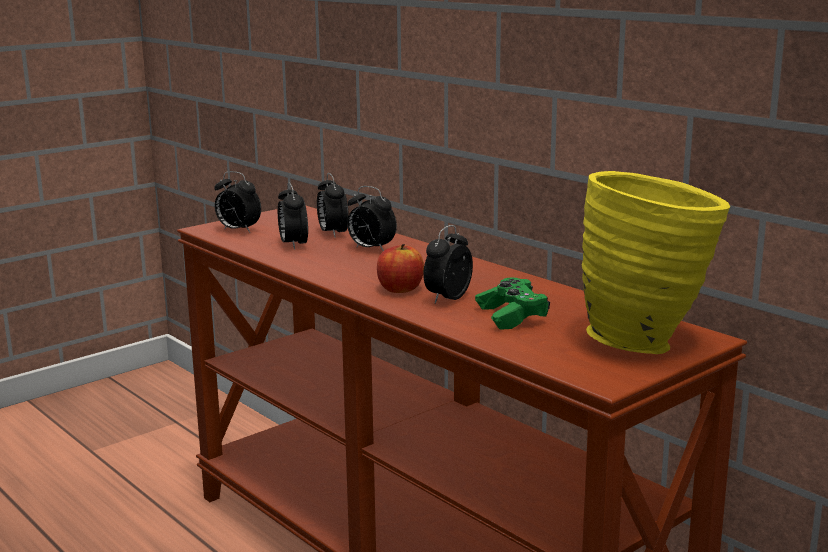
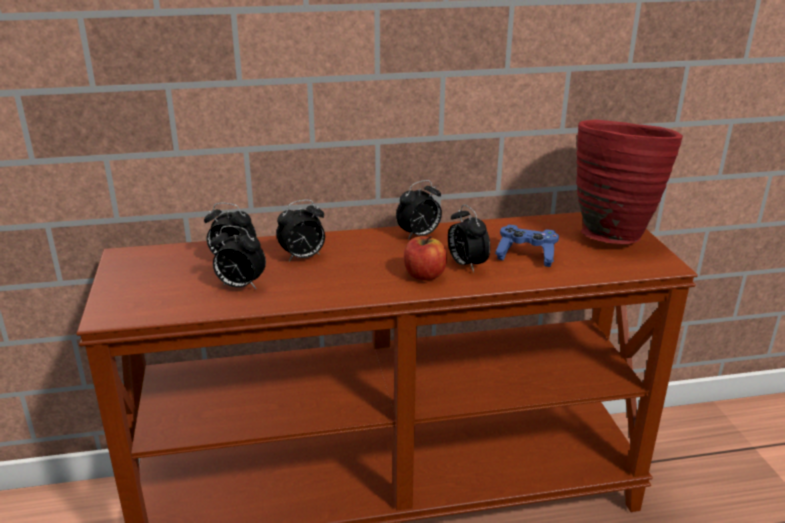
camera: 60 degrees left, 10 degrees up
alarm clock [215,171,261,232] -> alarm clock moved to [396,180,442,240]
green game controller [475,278,550,330] -> blue game controller [495,225,559,267]
yellow vase [582,171,730,354] -> red vase [576,120,683,244]

